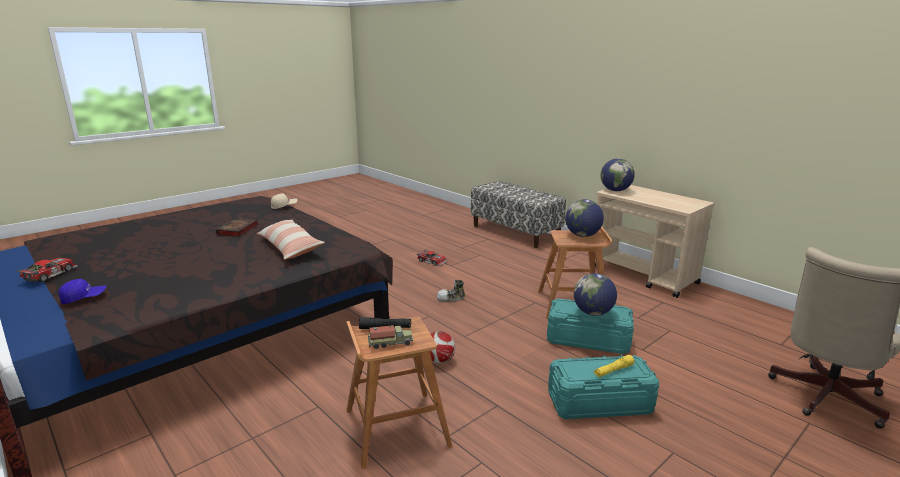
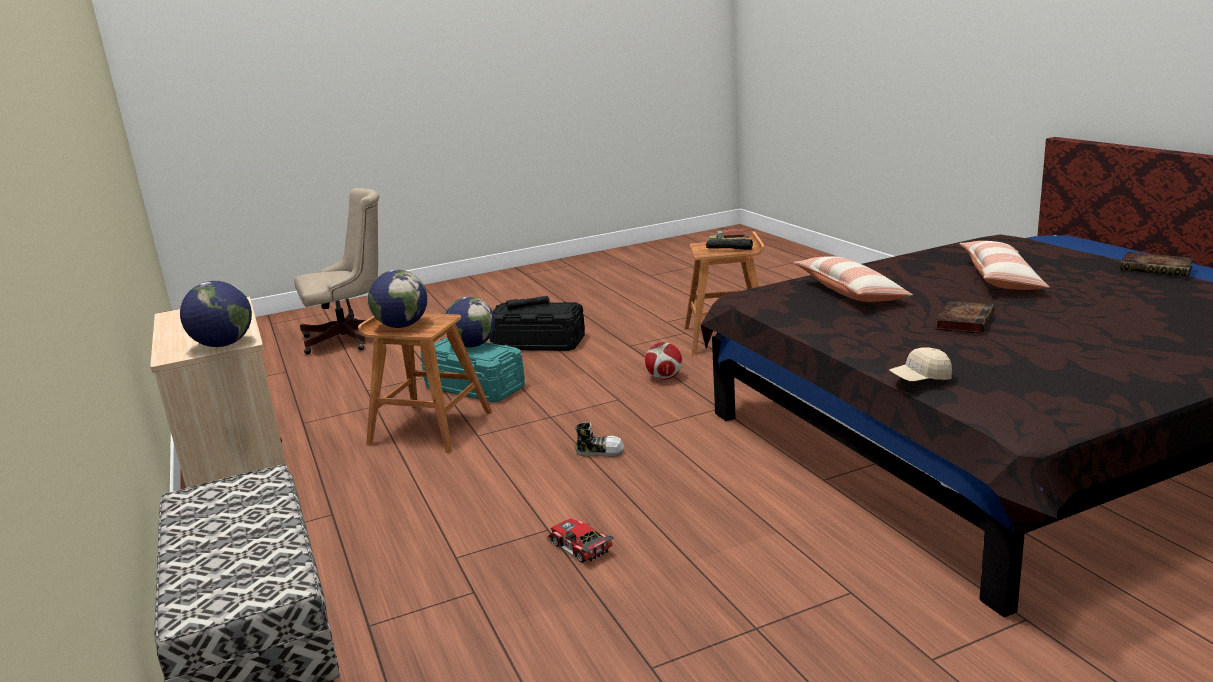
camera: 160 degrees left, 0 degrees up
toy car [17,258,78,282] -> book [1120,252,1194,277]
blue cap [58,279,106,304] -> none
turquoise storage box [548,355,659,419] -> black storage box [489,301,585,351]
yellow flashlight [594,355,635,377] -> black flashlight [506,296,549,310]
none -> pillow [959,241,1050,290]

